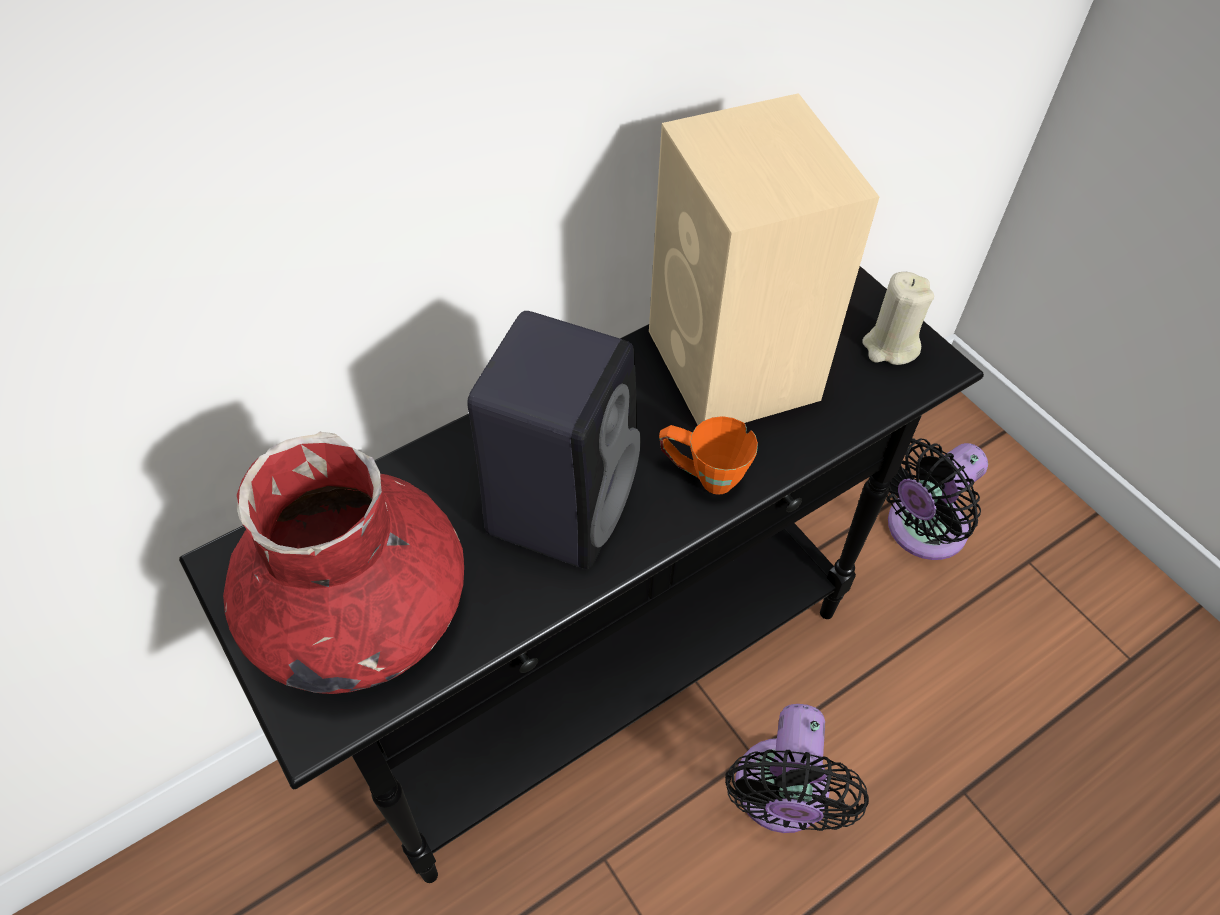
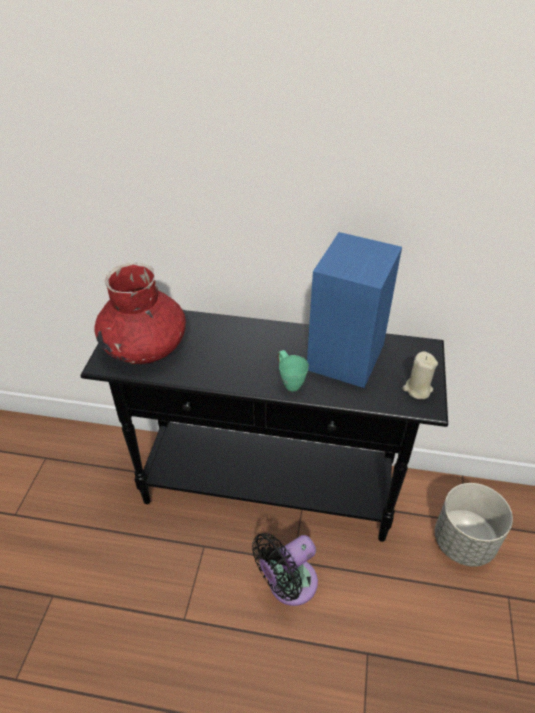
camera: 45 degrees right, 10 degrees down
black speaker [468,311,641,569] -> none
beige speaker [649,93,879,425] -> blue speaker [307,232,402,388]
orange mug [659,416,758,495] -> green mug [278,350,309,391]
black fan [886,438,988,560] -> grey planter [435,483,513,567]

